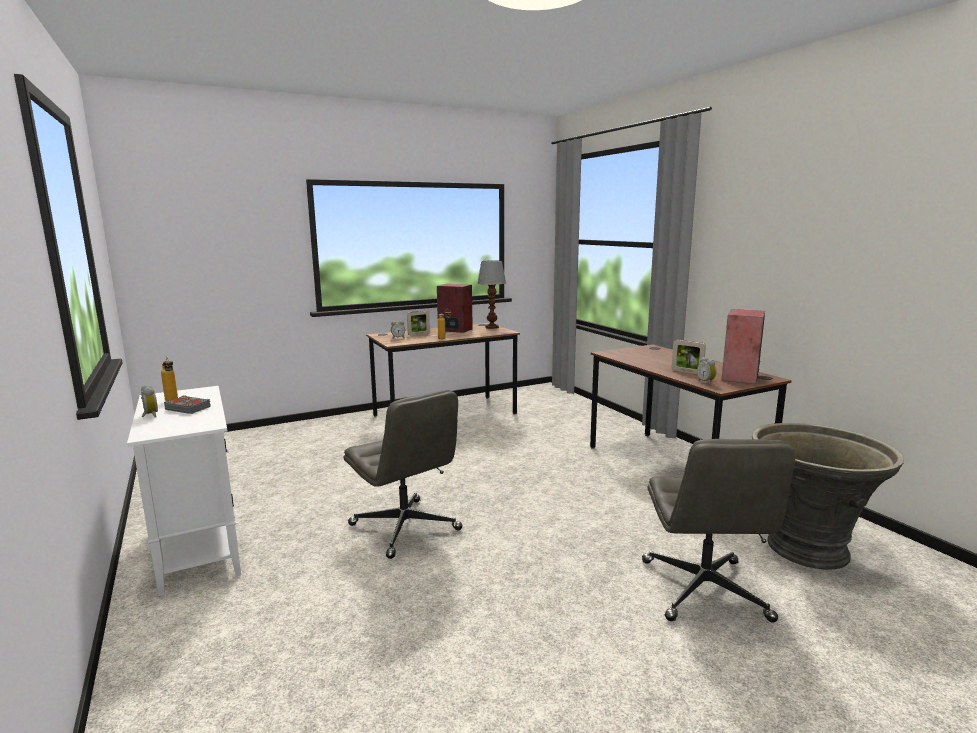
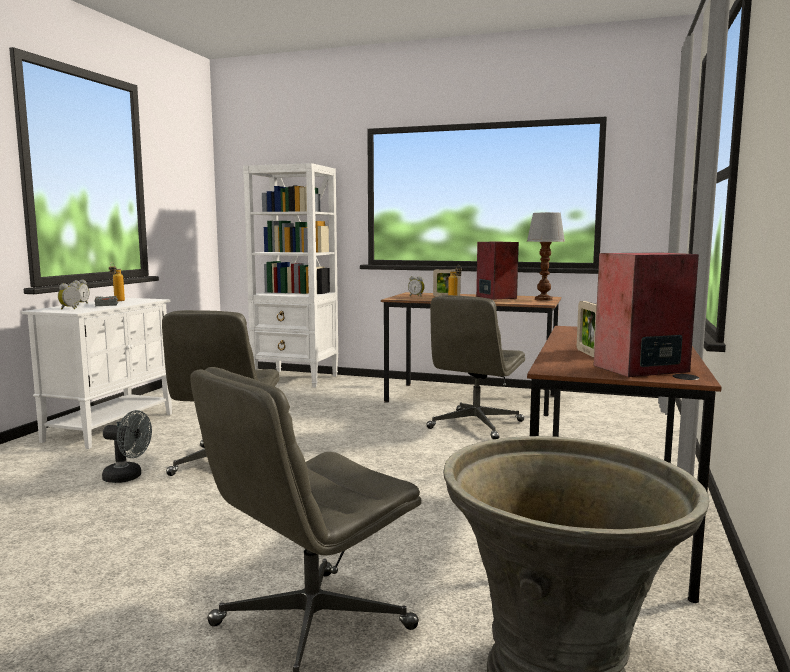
camera: 45 degrees right, 5 degrees down
alarm clock [697,357,716,385] -> alarm clock moved to [58,283,81,309]
none -> grey fan [102,410,152,483]
none -> white bookcase [243,163,338,387]
none -> grey office chair [426,295,525,439]

